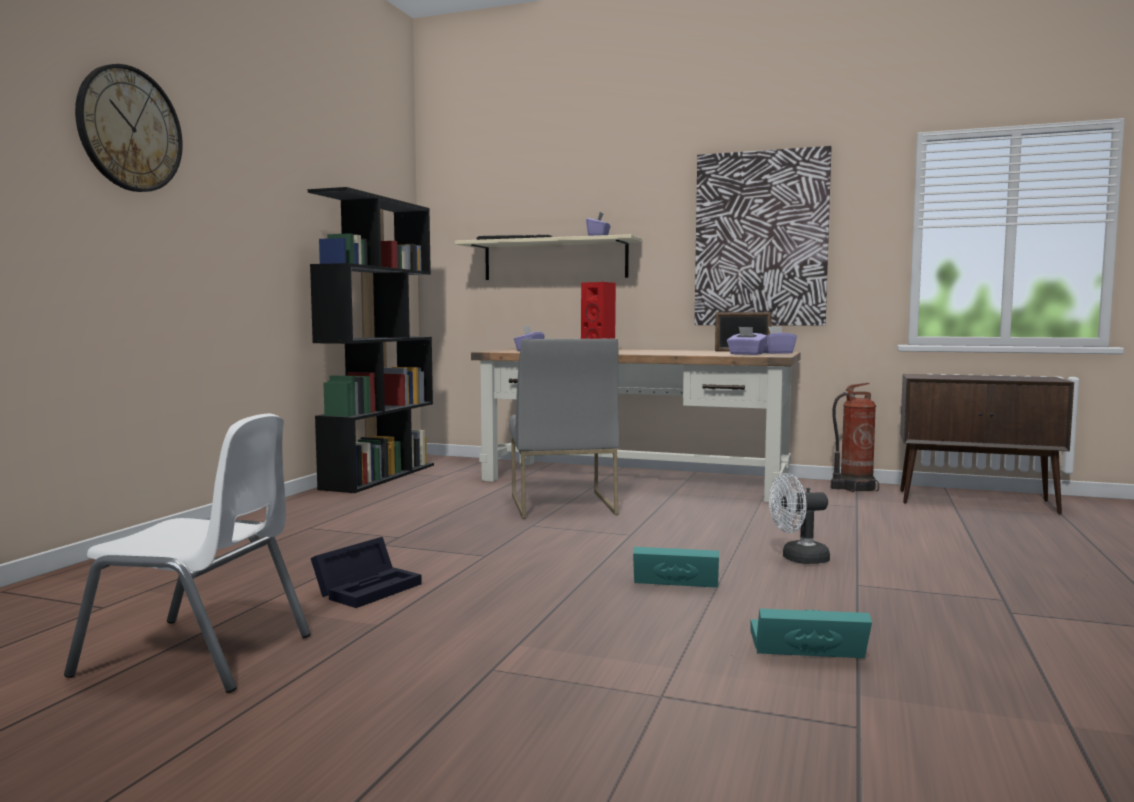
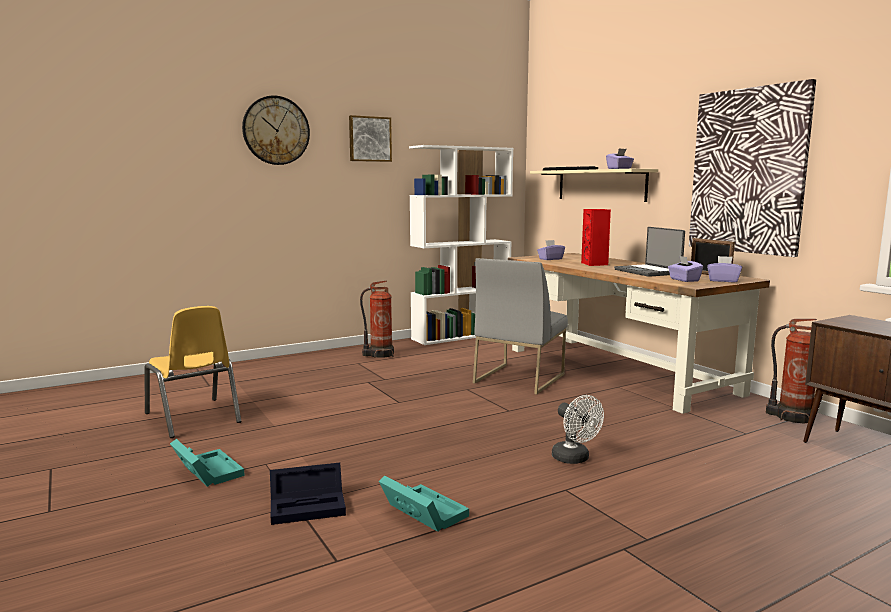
camera: 40 degrees right, 5 degrees up
white chair [64,414,311,693] -> yellow chair [144,306,241,438]
black bookcase [308,187,434,493] -> white bookcase [409,145,513,345]
black storage box [311,537,422,608] -> black storage box moved to [270,463,346,525]
turquoise storage box [633,547,719,588] -> turquoise storage box moved to [170,439,245,487]
white fan [769,473,830,564] -> white fan turned 150 degrees counterclockwise [552,395,604,464]
none -> picture [349,115,392,162]
none -> fire extinguisher [360,281,394,358]
none -> laptop [614,227,685,277]

